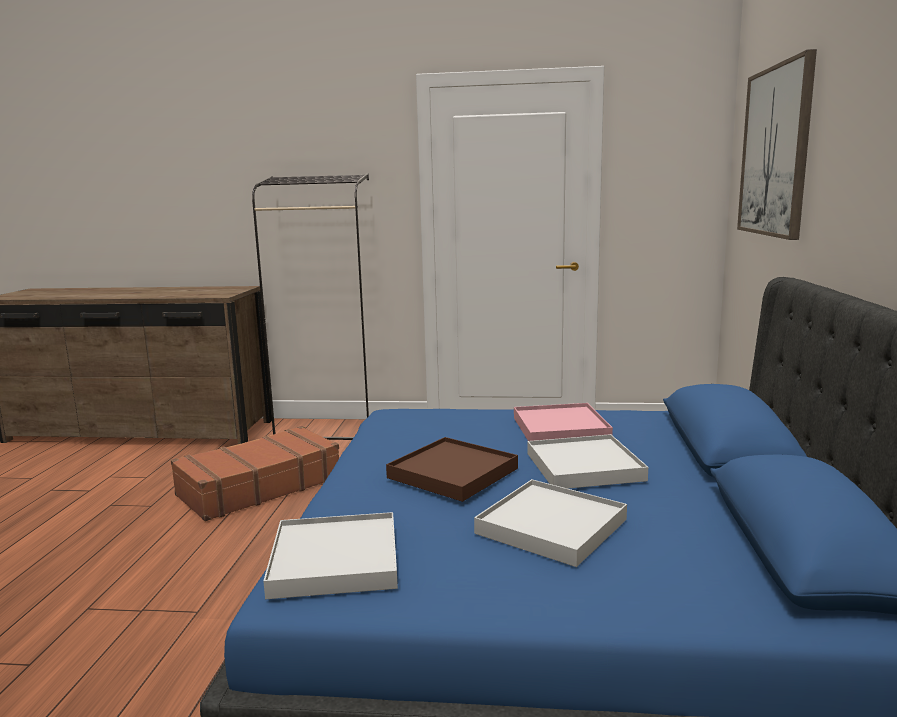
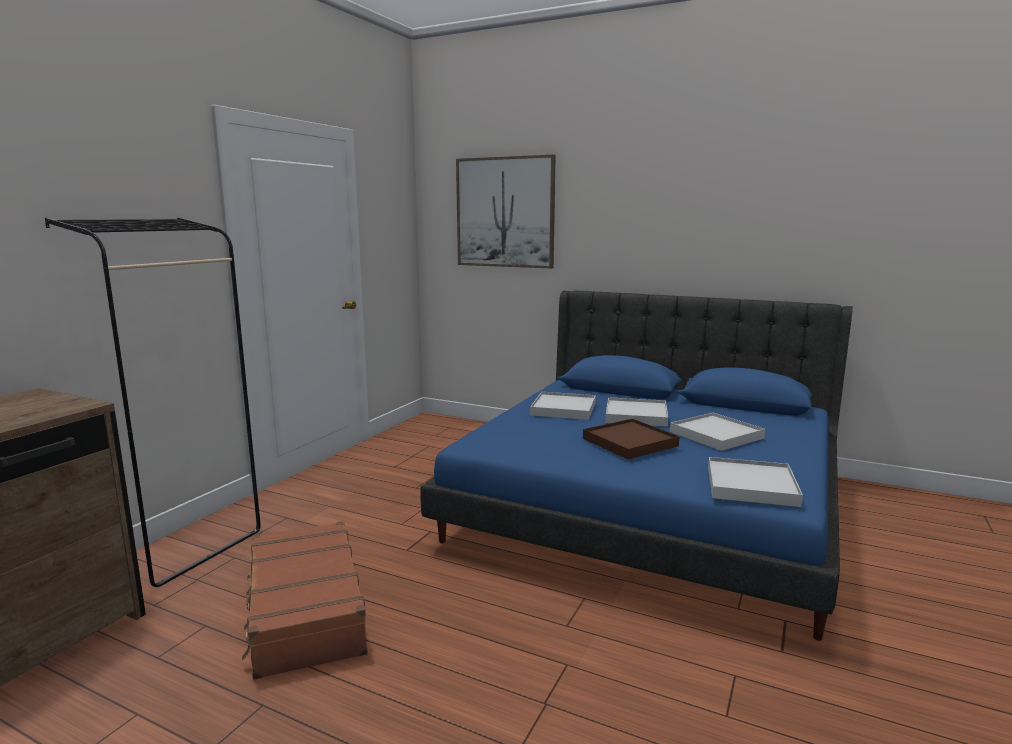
camera: 70 degrees left, 0 degrees up
pink tray [514,403,613,441] -> white tray [530,392,596,420]

